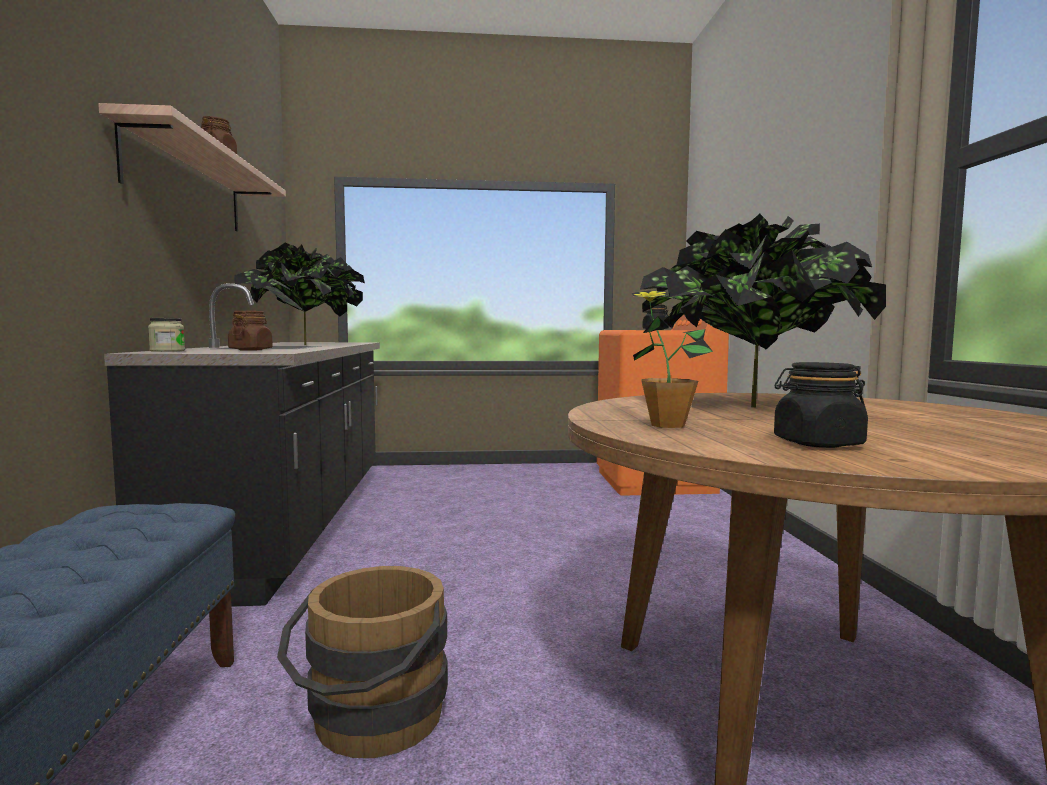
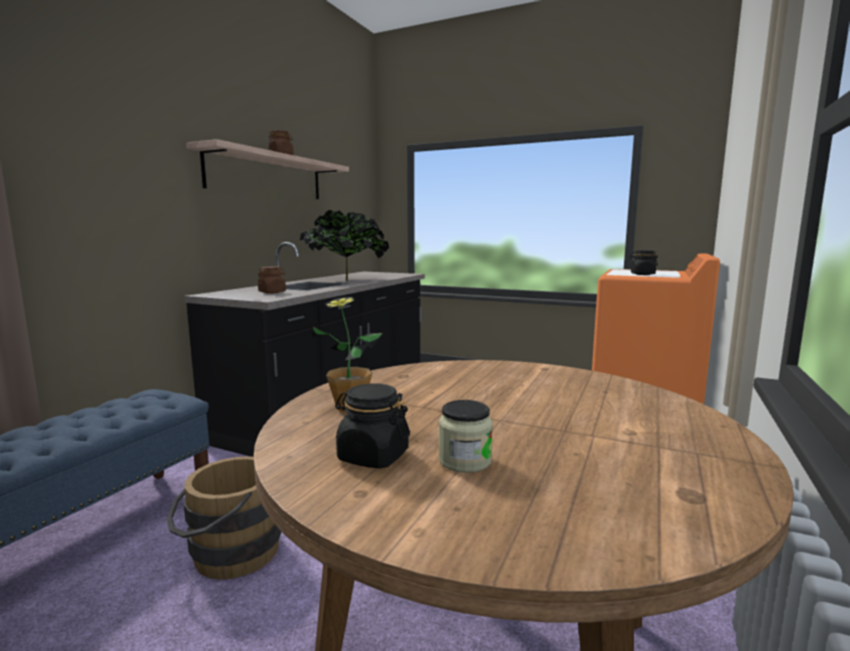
camera: 30 degrees right, 5 degrees up
jar [148,318,185,352] -> jar moved to [439,400,493,473]
potted plant [640,214,886,407] -> none

